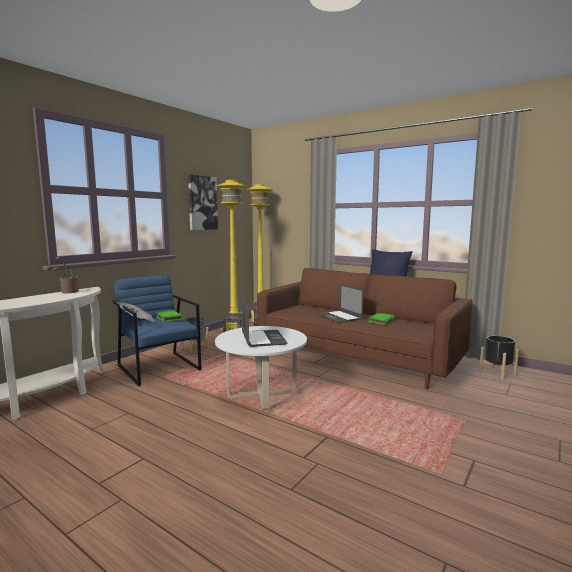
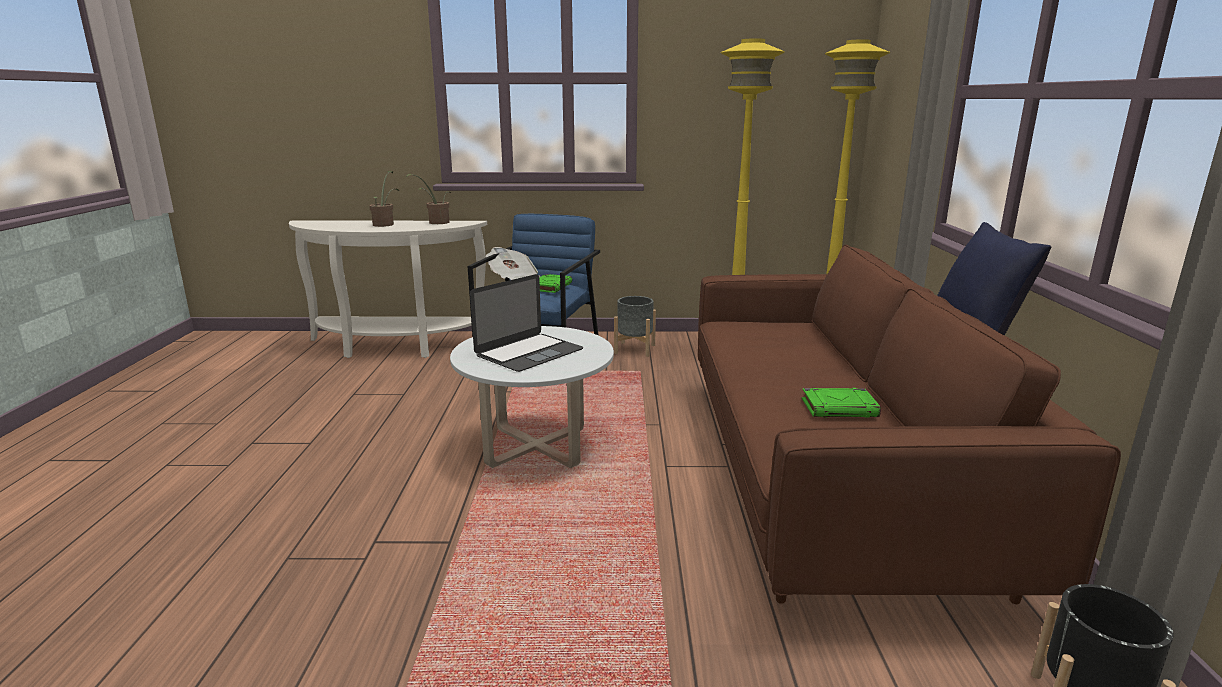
camera: 55 degrees right, 10 degrees up
picture [188,174,218,230] -> none
laptop [317,284,364,323] -> none
none -> potted plant [369,171,400,227]

